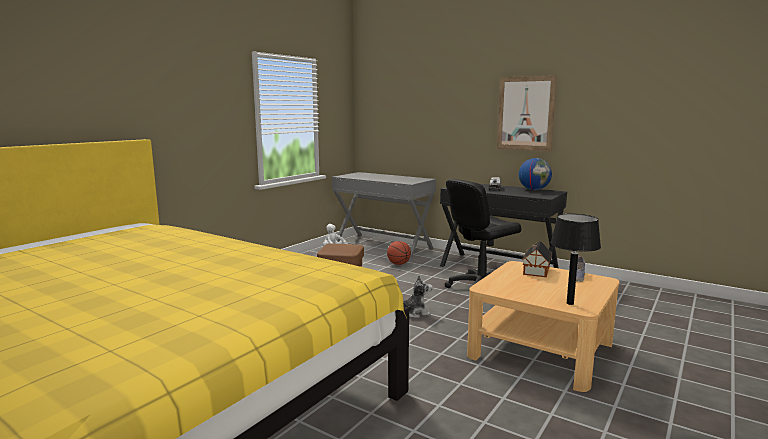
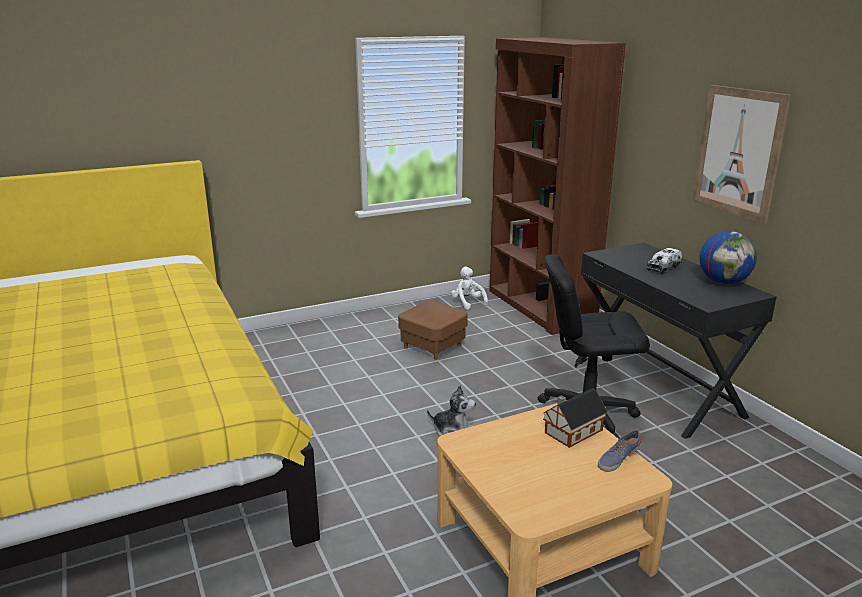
camera: 30 degrees right, 10 degrees up
grey desk [332,172,436,258] -> brown bookcase [489,37,626,335]
basketball [387,241,411,265] -> none
black table lamp [550,214,601,305] -> none

